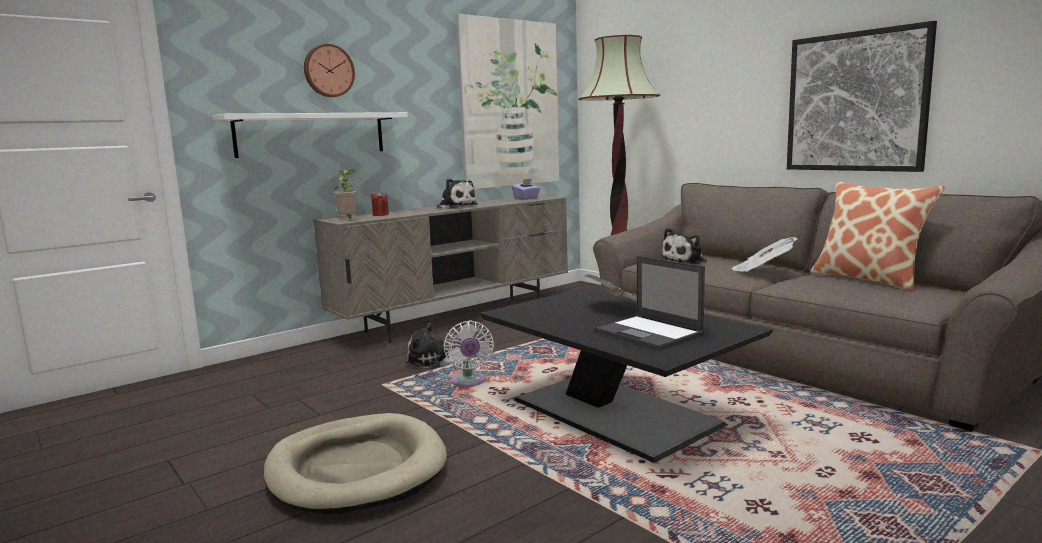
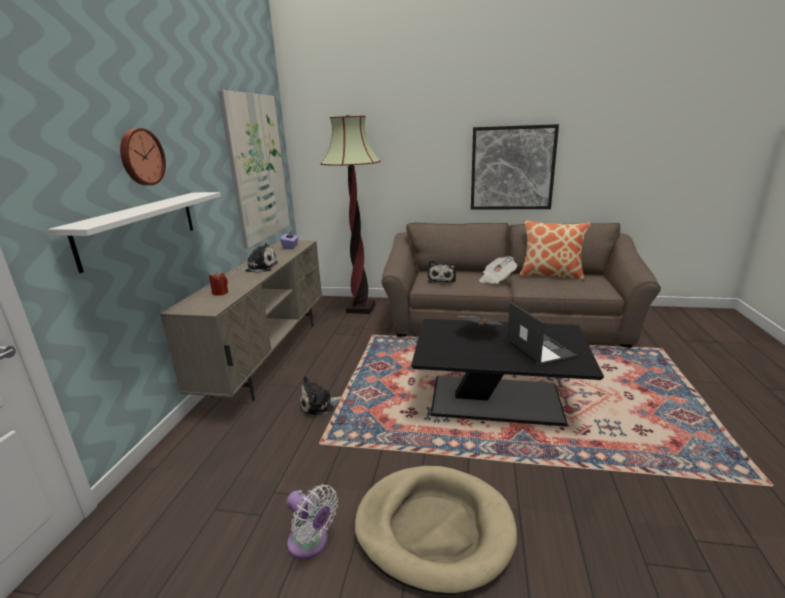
camera: 40 degrees left, 10 degrees up
potted plant [333,170,357,218] -> none
white fan [443,321,494,386] -> white fan moved to [286,484,338,559]
laptop [594,256,705,350] -> laptop turned 120 degrees counterclockwise [507,302,578,366]

